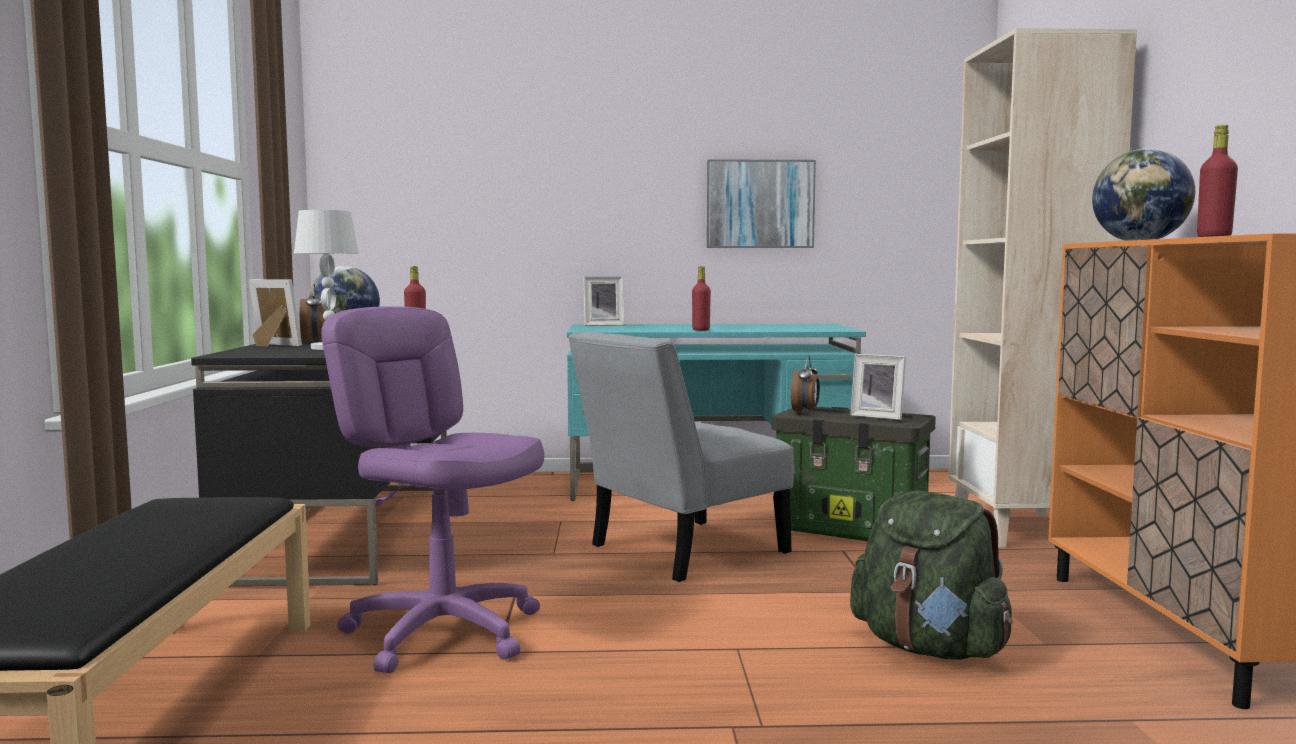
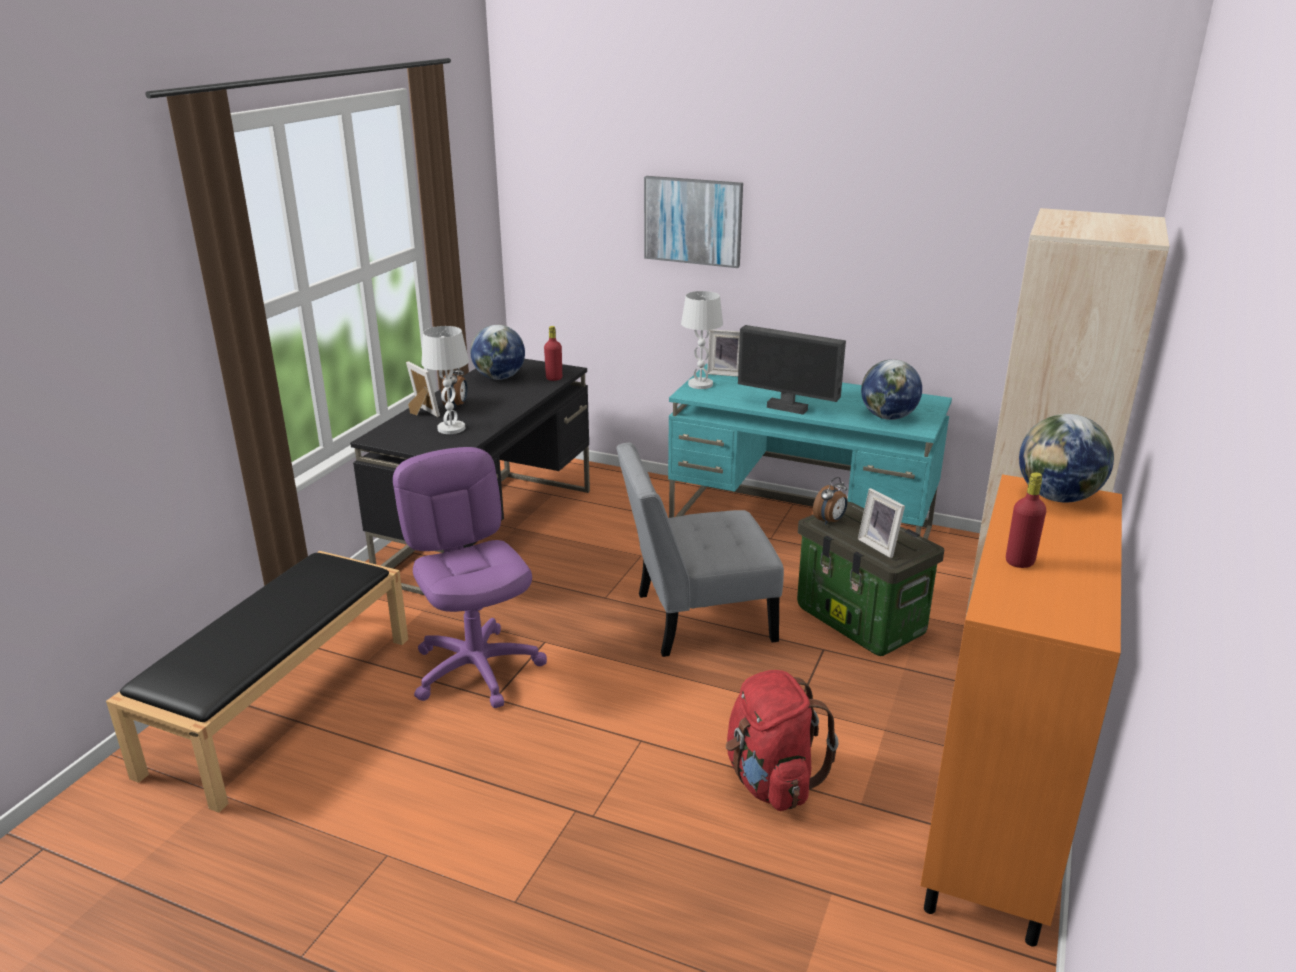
camera: 25 degrees right, 20 degrees up
red bottle [692,266,711,331] -> monitor [738,325,846,415]
picture [707,159,816,248] -> picture moved to [644,176,743,268]
green backpack [850,491,1013,660] -> red backpack [726,670,839,811]
none -> white table lamp [681,291,723,389]
none -> globe [861,359,922,420]

